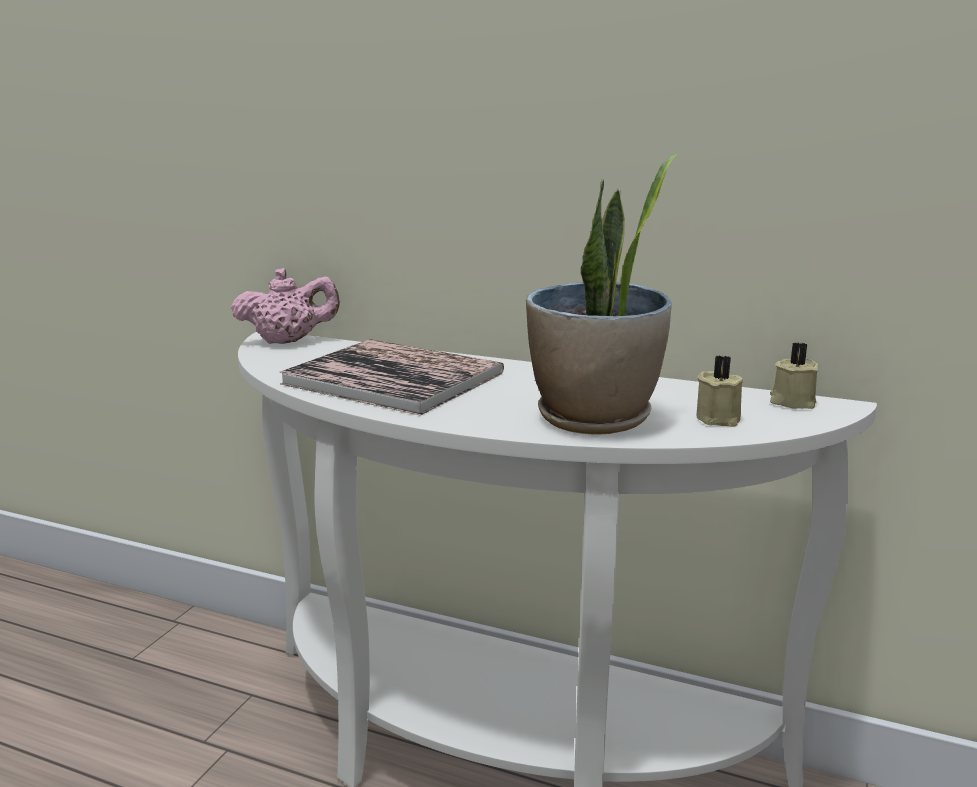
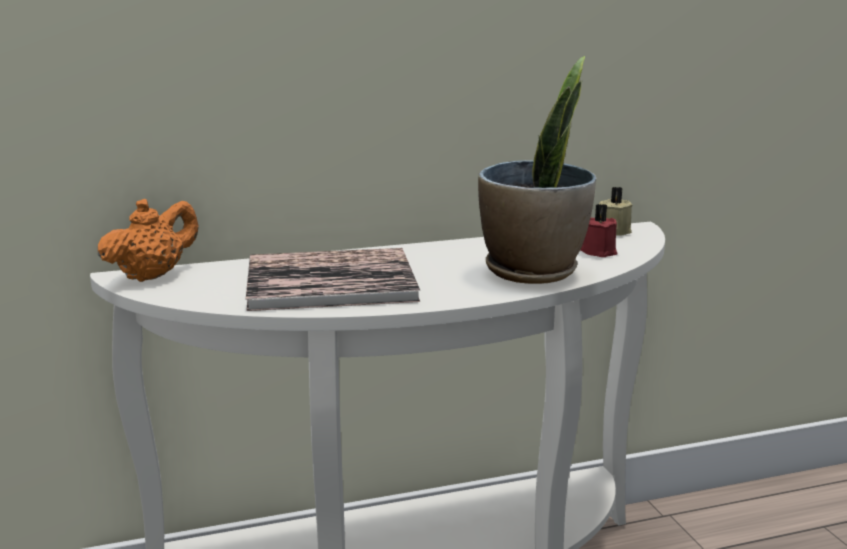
camera: 40 degrees left, 0 degrees up
pink teapot [231,268,340,344] -> orange teapot [98,199,199,282]
beige candle [696,355,743,426] -> red candle [580,204,617,257]

